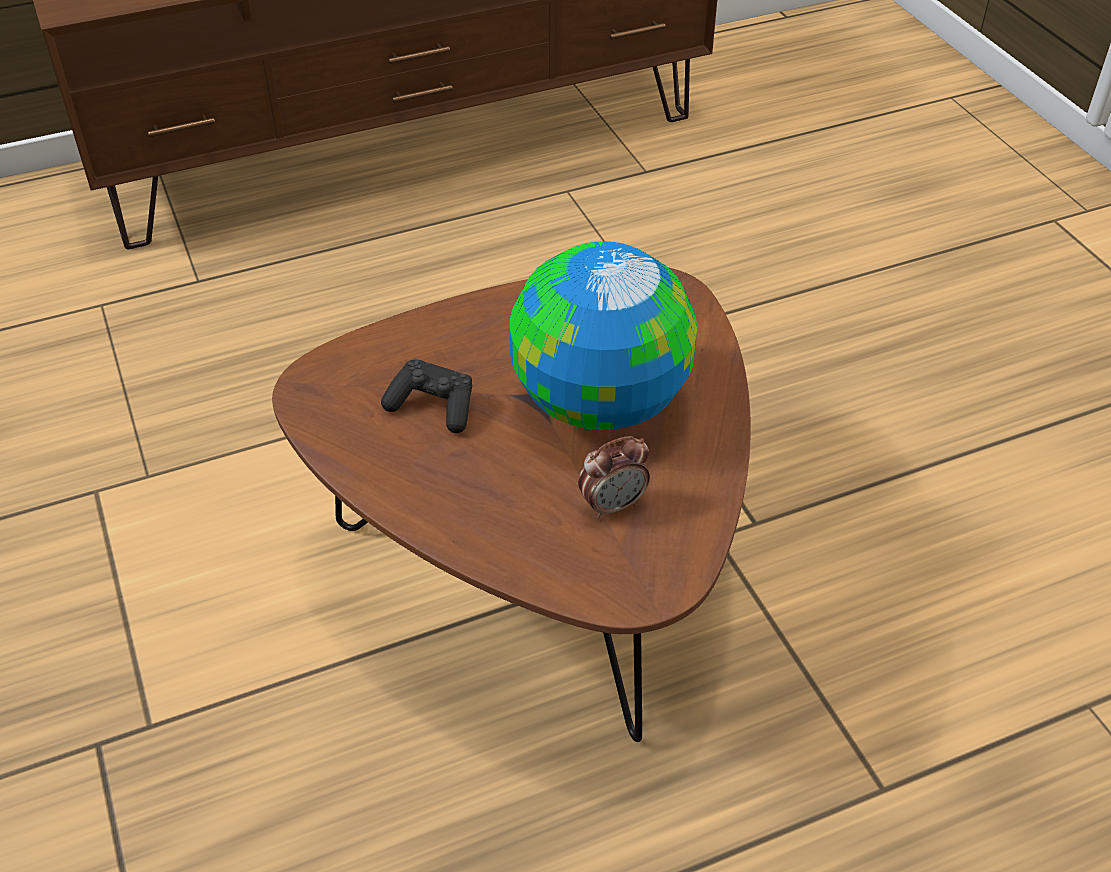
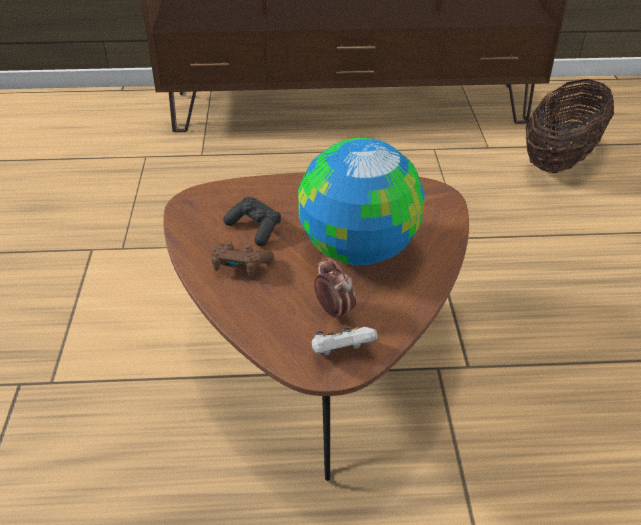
camera: 20 degrees right, 5 degrees down
alarm clock [578,436,650,519] -> alarm clock turned 120 degrees counterclockwise [314,258,356,321]
none -> brown game controller [211,241,274,277]
none -> white game controller [312,327,377,356]
none -> basket [526,79,614,173]

